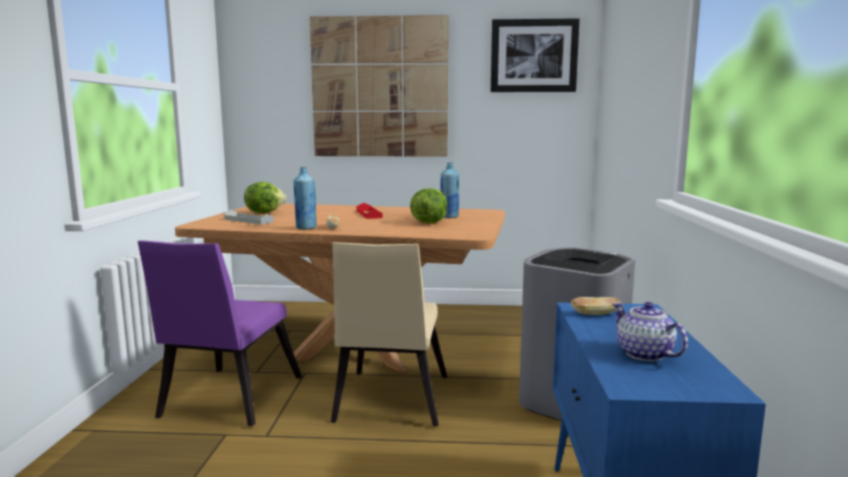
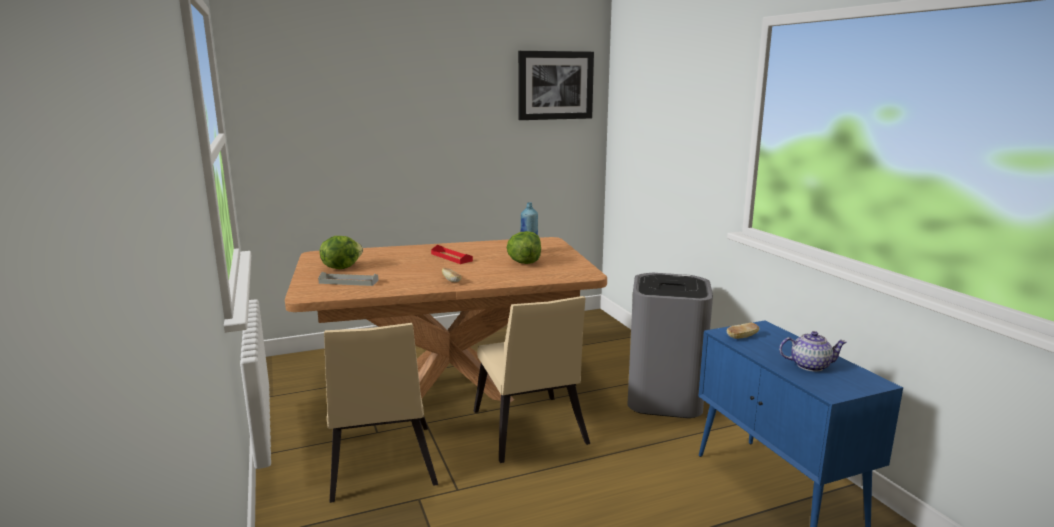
camera: 25 degrees left, 5 degrees up
purple chair [138,240,302,426] -> beige chair [324,323,438,503]
blue bottle [294,167,317,230] -> none
picture [310,15,449,157] -> none
teapot [612,302,688,361] -> teapot turned 150 degrees clockwise [779,331,847,372]

